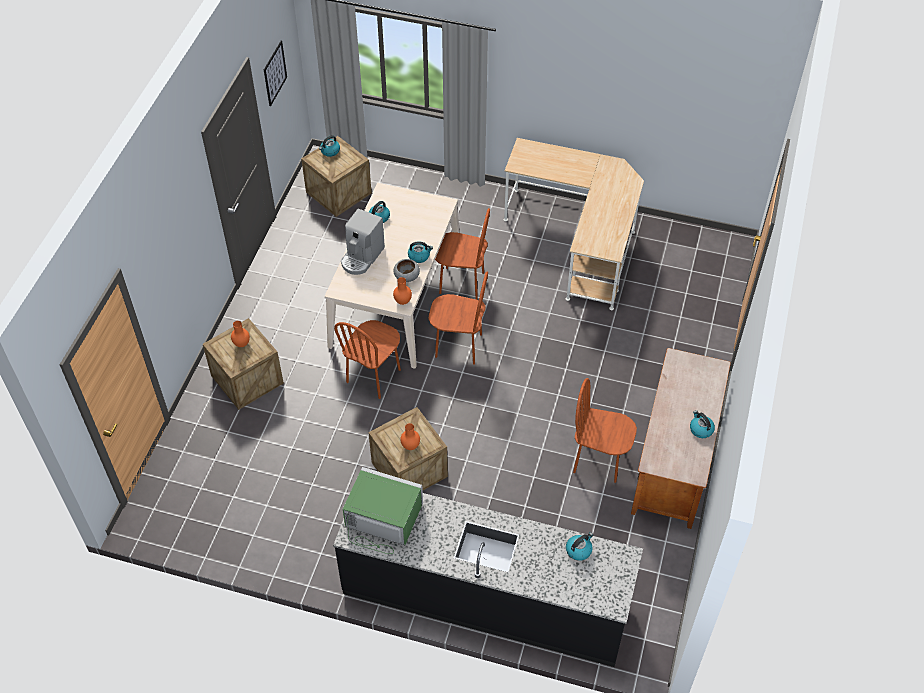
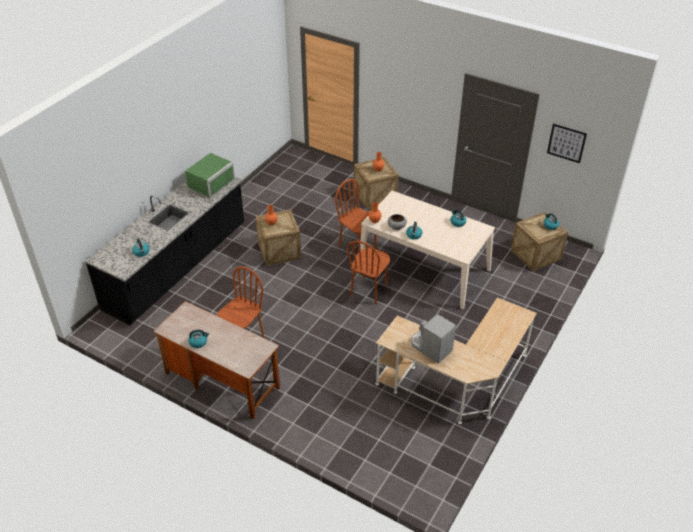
camera: 105 degrees right, 10 degrees down
coffee machine [341,209,385,275] -> coffee machine moved to [411,315,456,364]
brown chair [435,208,490,300] -> none

